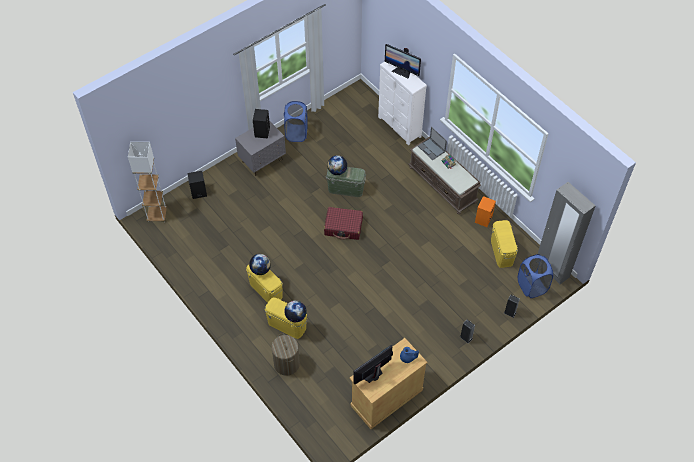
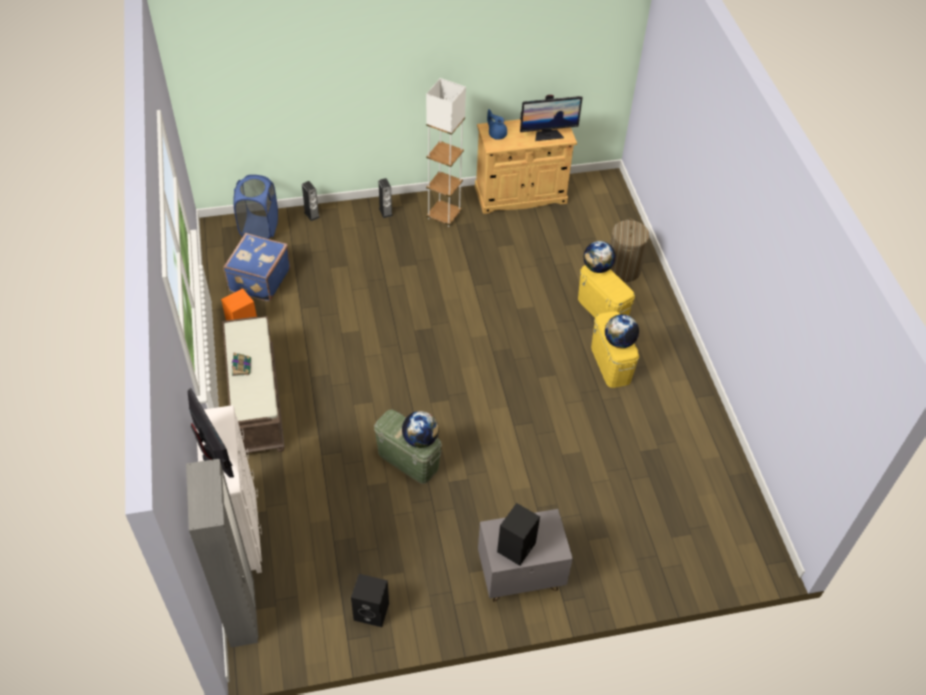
camera: 155 degrees left, 5 degrees down
white floor lamp [128,142,167,222] -> white floor lamp moved to [426,78,466,227]
black speaker [187,171,207,199] -> black speaker moved to [351,574,389,627]
blue laundry basket [284,101,308,142] -> none
red suitcase [324,207,363,240] -> none
laptop [418,127,447,160] -> none
yellow storage box [491,220,518,268] -> blue suitcase [223,233,291,302]
grey wardrobe [538,182,595,284] -> grey wardrobe moved to [186,459,259,648]

